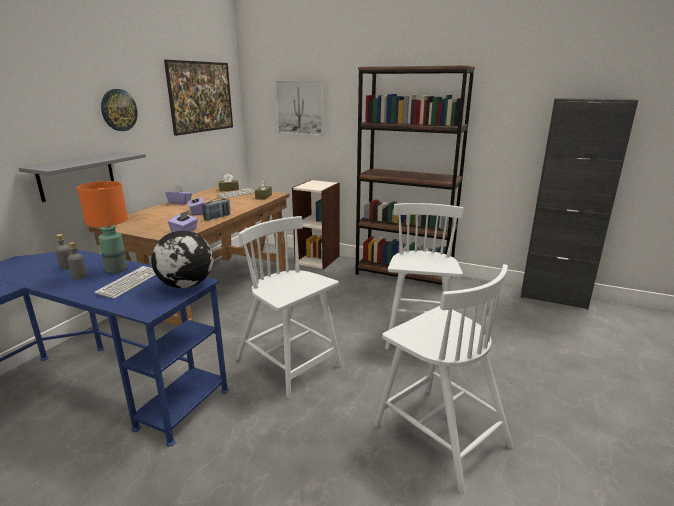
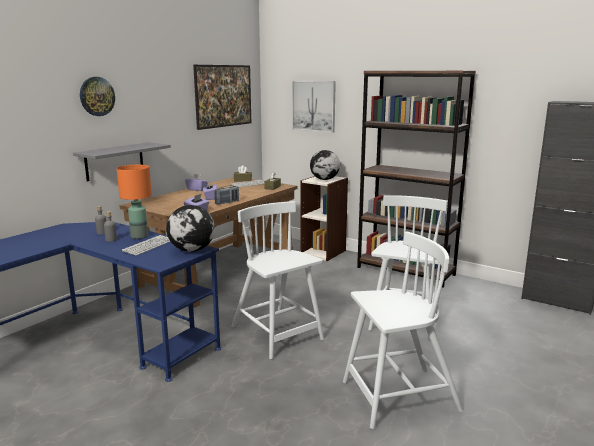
camera: 10 degrees right, 5 degrees down
wall clock [101,89,138,131] -> wall clock moved to [80,77,115,116]
white chair [374,264,513,493] -> white chair turned 75 degrees counterclockwise [343,232,463,429]
none -> globe [310,150,340,180]

